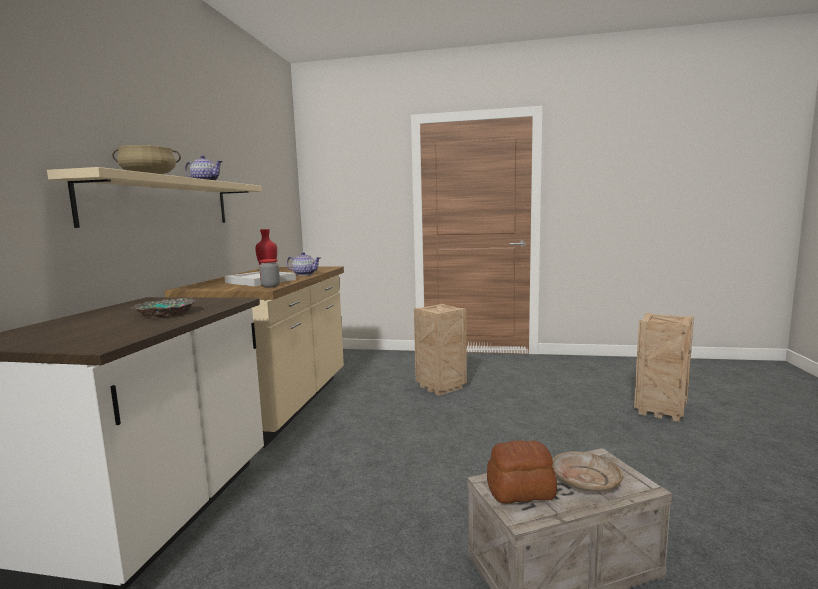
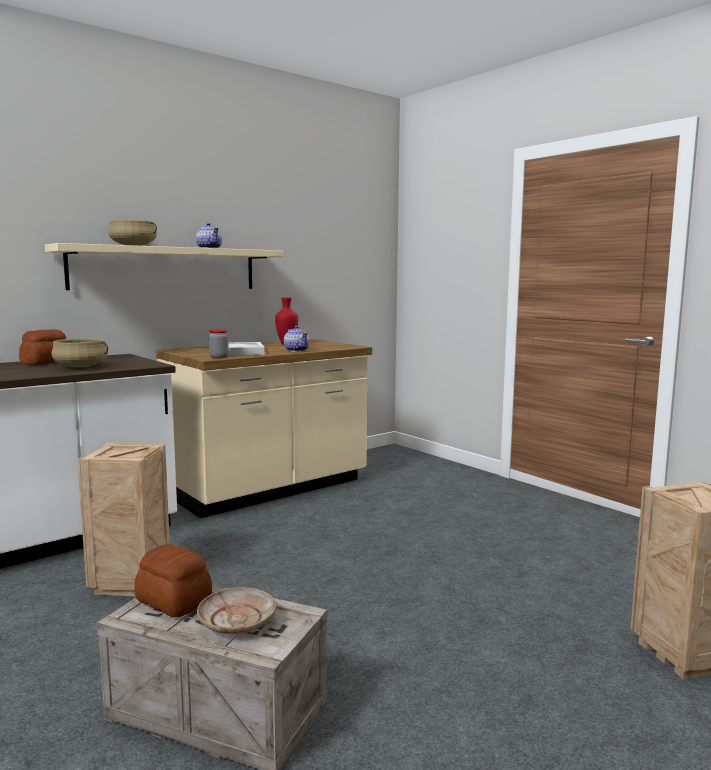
camera: 40 degrees right, 0 degrees up
bowl [131,298,196,318] -> beige cooking pot [51,338,108,368]
crate [414,304,467,396] -> crate moved to [77,442,170,597]
none -> bread [19,329,66,365]

